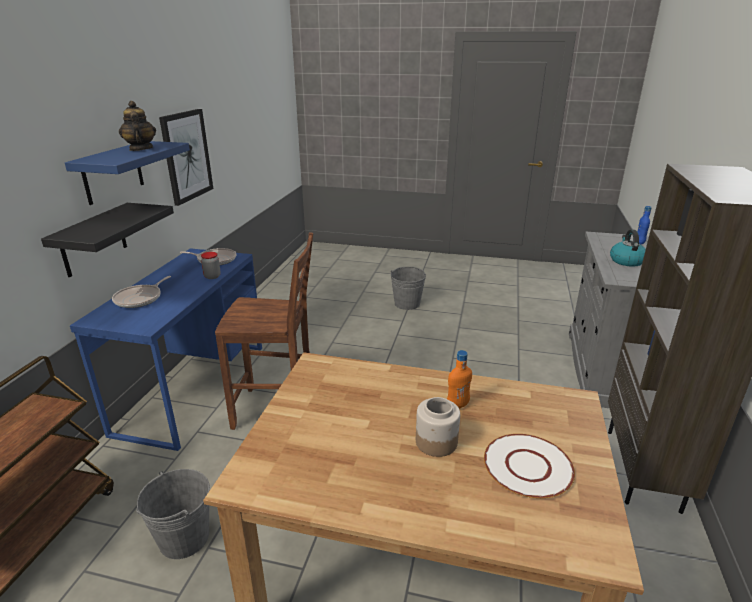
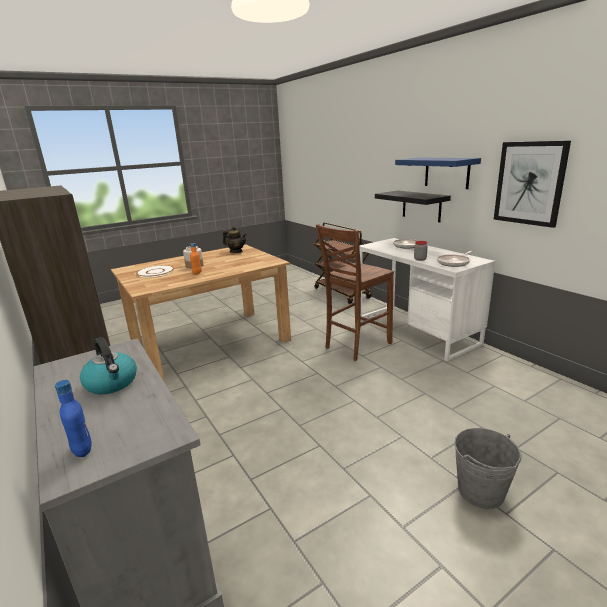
camera: 135 degrees right, 5 degrees down
blue desk [70,248,262,451] -> white desk [359,238,495,361]
teapot [119,101,156,151] -> teapot moved to [223,226,247,253]
grey bucket [137,469,210,559] -> none

